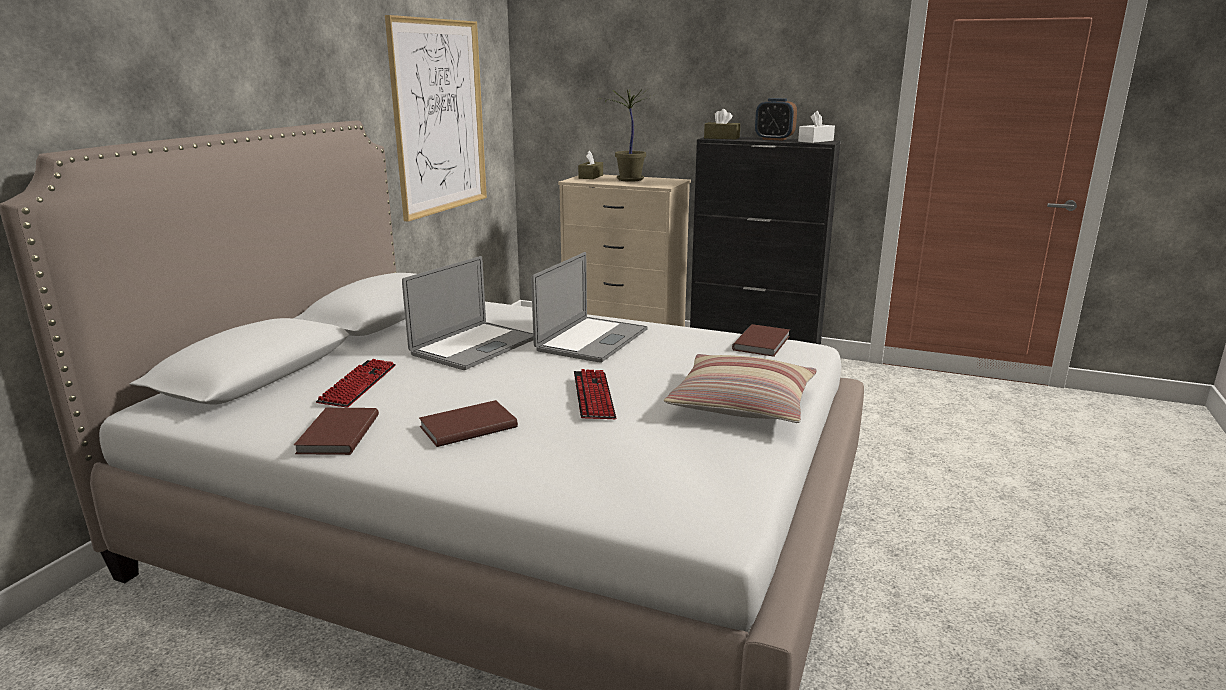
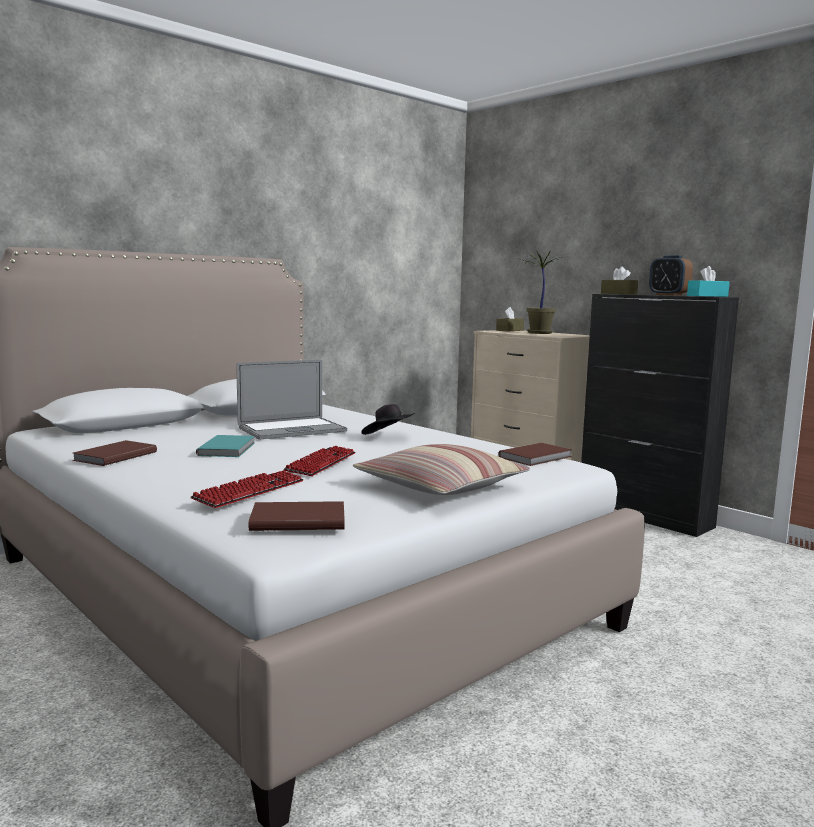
camera: 25 degrees right, 10 degrees down
keyboard [316,359,396,408] -> keyboard moved to [191,470,303,508]
picture [385,15,487,222] -> none
brown book [419,400,518,447] -> brown book moved to [249,501,345,531]
laptop [531,252,648,362] -> black hat [361,404,414,435]
white tissue box [798,111,835,143] -> turquoise tissue box [687,266,730,297]
none -> turquoise book [196,435,255,457]

